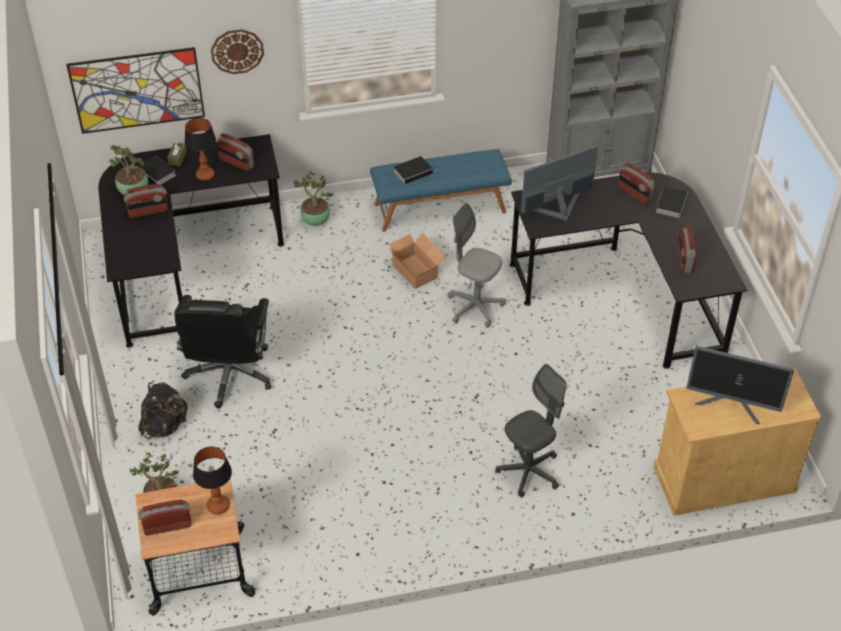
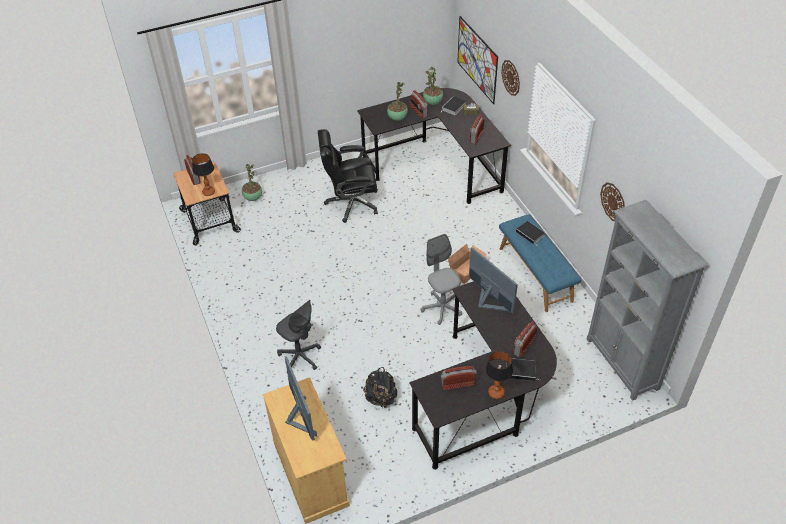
camera: 80 degrees right, 0 degrees up
black backpack [138,382,188,439] -> black backpack moved to [363,367,397,408]
table lamp [184,118,216,181] -> table lamp moved to [485,351,513,399]
potted plant [294,171,333,226] -> potted plant moved to [387,82,408,121]
grey office chair [447,203,506,328] -> grey office chair turned 45 degrees counterclockwise [420,234,462,325]
monitor [686,346,794,425] -> monitor turned 150 degrees clockwise [285,356,317,441]
none -> wall clock [600,182,625,222]

